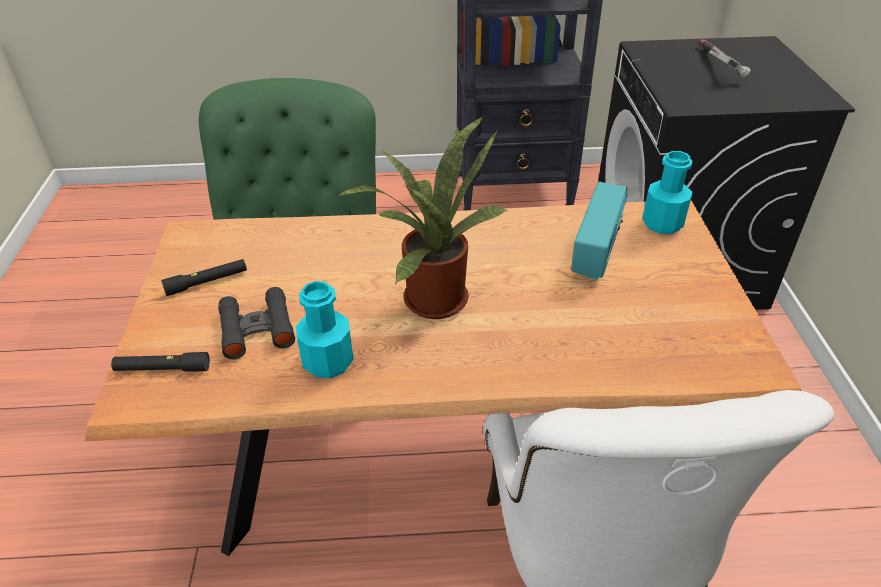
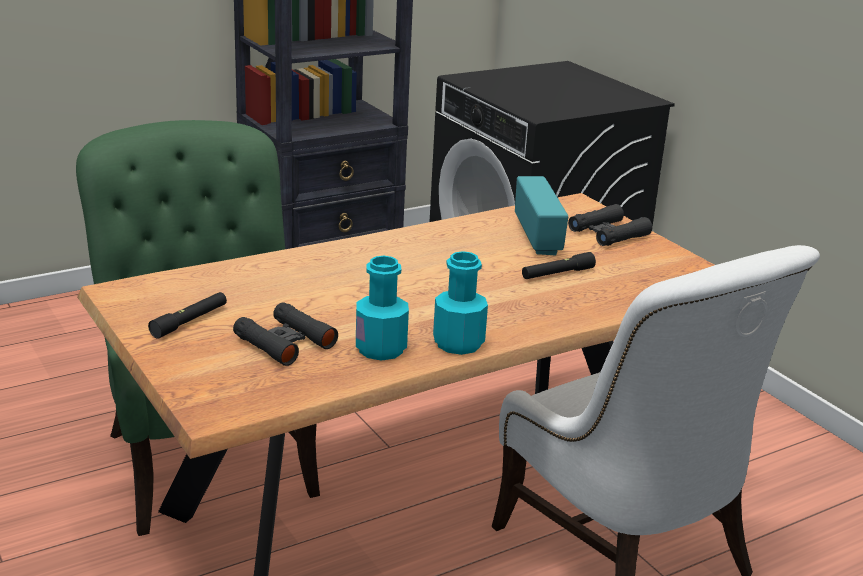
camera: 30 degrees left, 15 degrees down
black flashlight [111,352,210,372] -> black flashlight moved to [522,252,596,279]
potted plant [337,115,507,319] -> none
turquoise bottle [642,151,693,234] -> turquoise bottle moved to [433,251,488,355]
hammer [699,39,750,77] -> none
none -> black binoculars [568,204,652,246]

